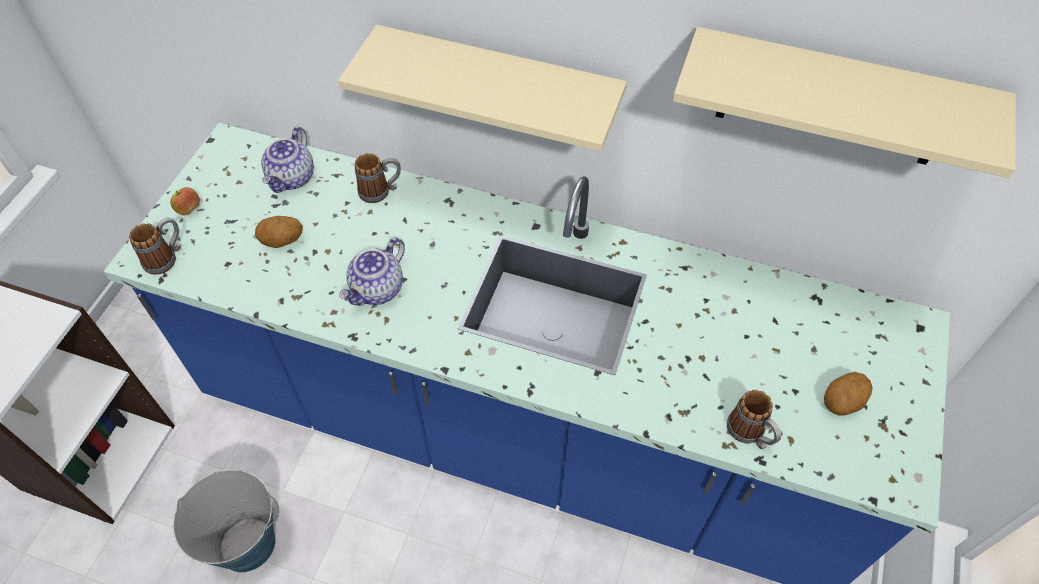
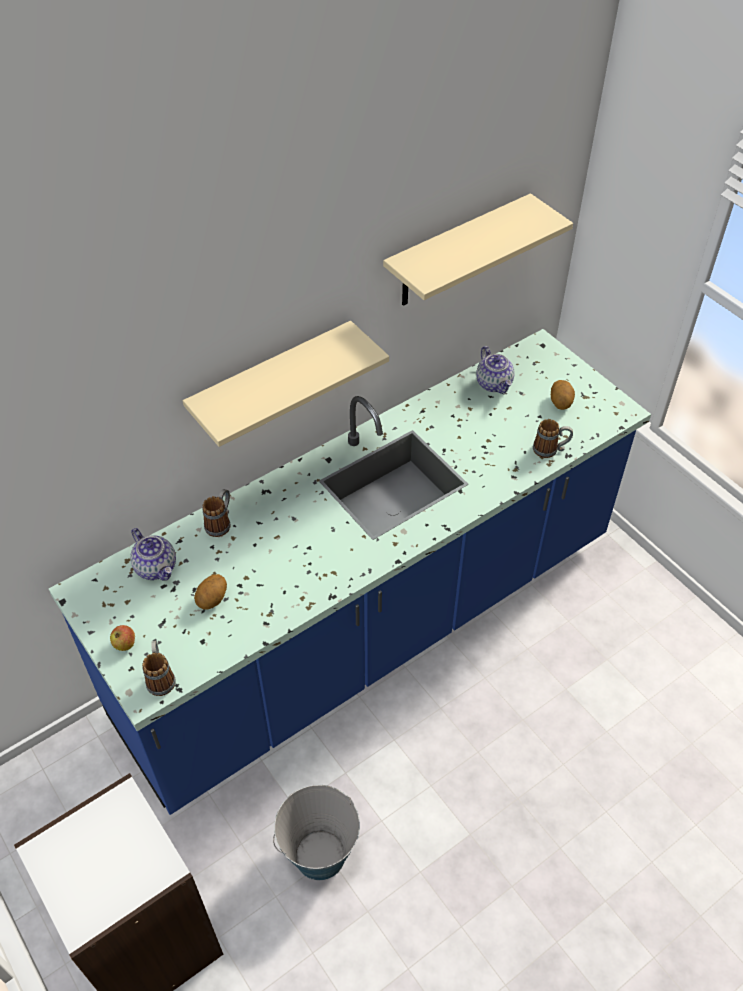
camera: 55 degrees left, 5 degrees down
teapot [339,237,405,306] -> teapot moved to [476,346,515,394]

